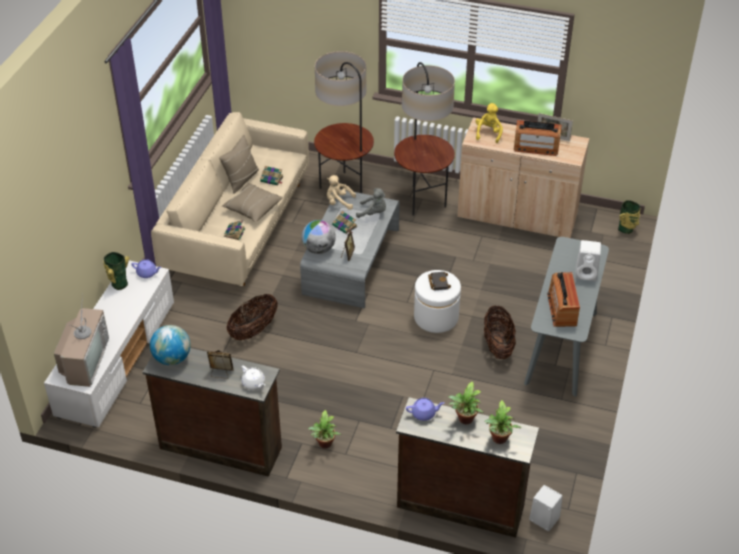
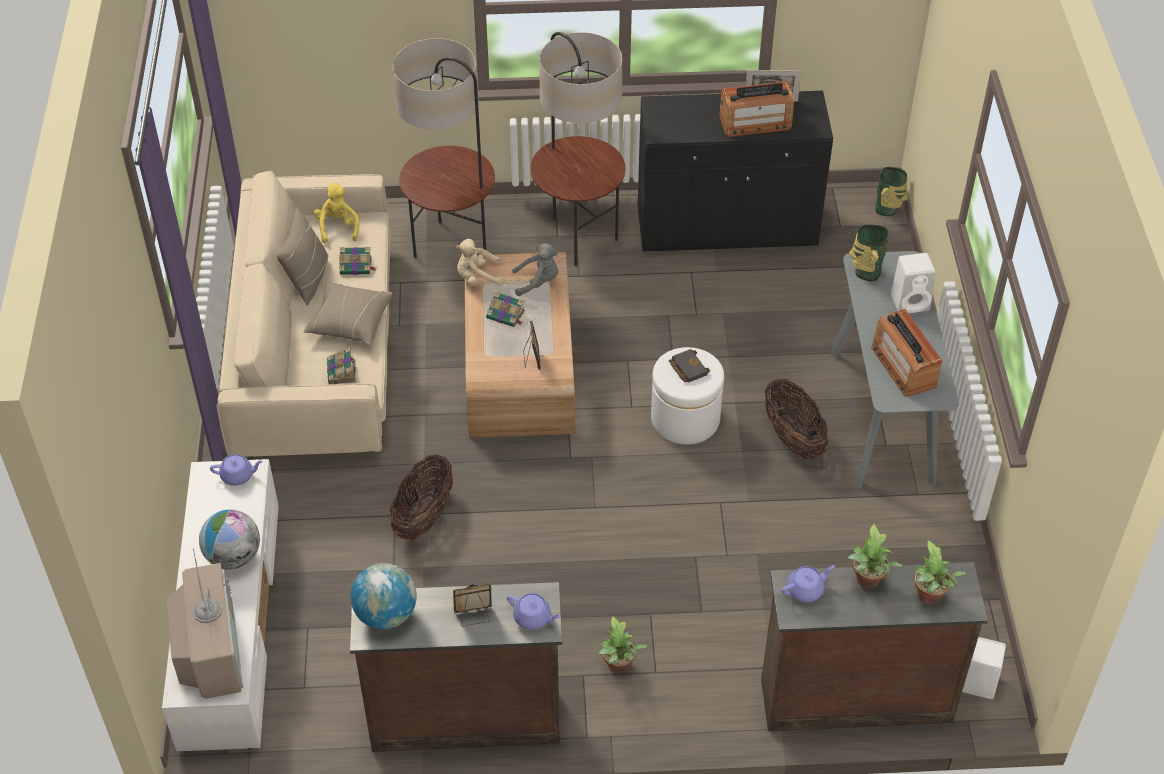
camera: 20 degrees left, 5 degrees up
vase [103,252,129,290] -> vase moved to [849,224,889,282]
white teapot [241,366,266,390] -> purple teapot [507,593,560,630]
grey coffee table [300,189,400,308] -> brown coffee table [465,252,575,438]
globe [302,220,336,254] -> globe moved to [199,510,260,570]
beige cabinet [457,117,590,238] -> black cabinet [638,91,833,252]
yellow plush toy [475,103,503,143] -> yellow plush toy moved to [314,183,360,243]

